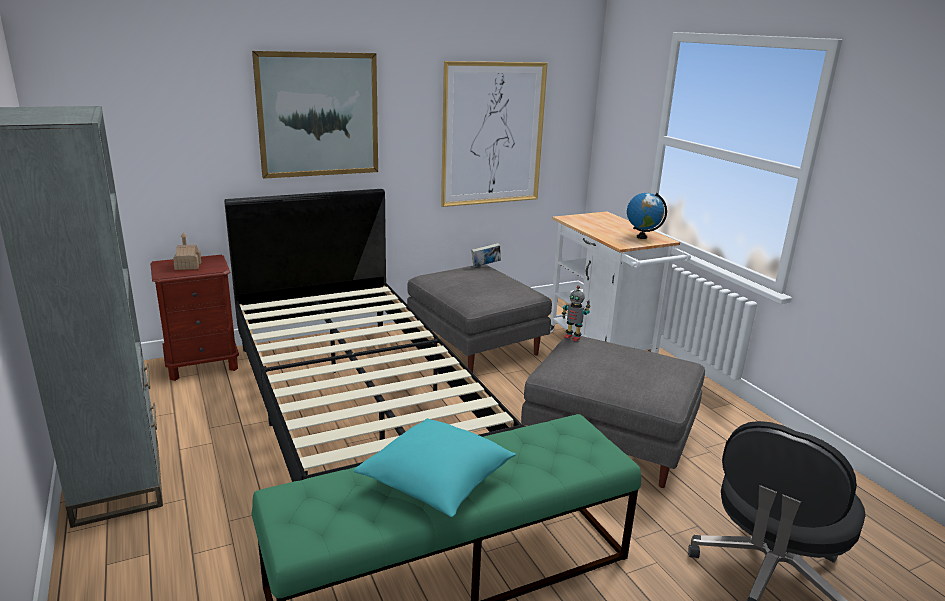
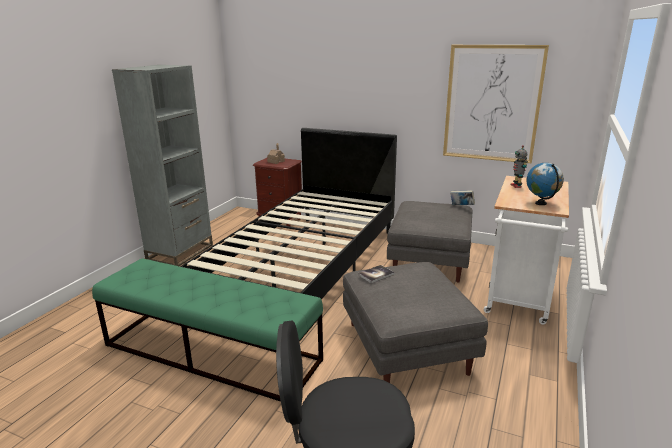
camera: 50 degrees right, 0 degrees up
picture [252,51,378,179] -> none
turquoise pillow [353,418,516,517] -> none
toy robot [562,286,591,341] -> toy robot moved to [511,145,528,188]
none -> book [358,265,394,283]

